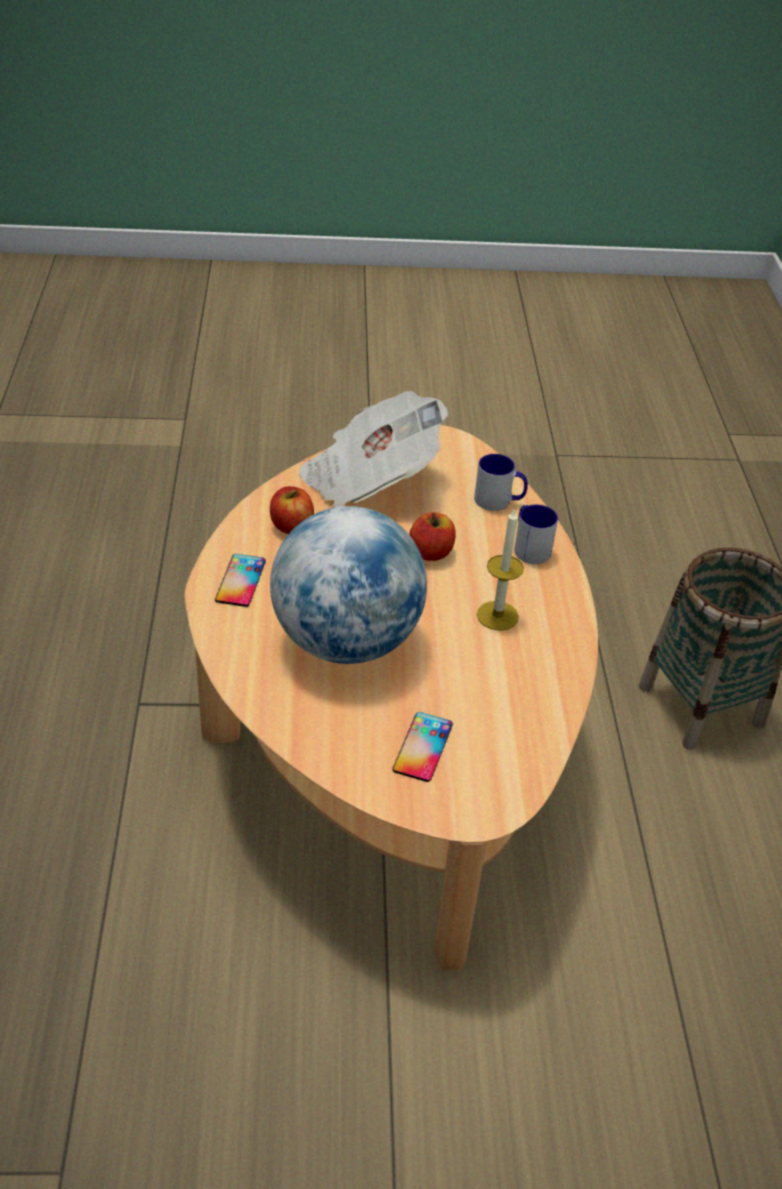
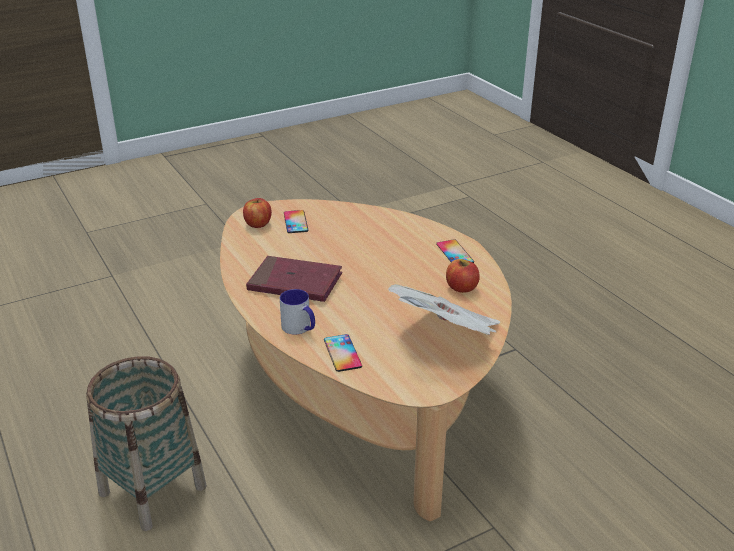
camera: 155 degrees right, 10 degrees down
globe [270,506,427,664] -> none
apple [409,512,456,561] -> apple moved to [243,198,272,228]
mug [474,454,528,511] -> phone [324,334,362,372]
candle [477,508,524,631] -> red book [246,256,343,302]

